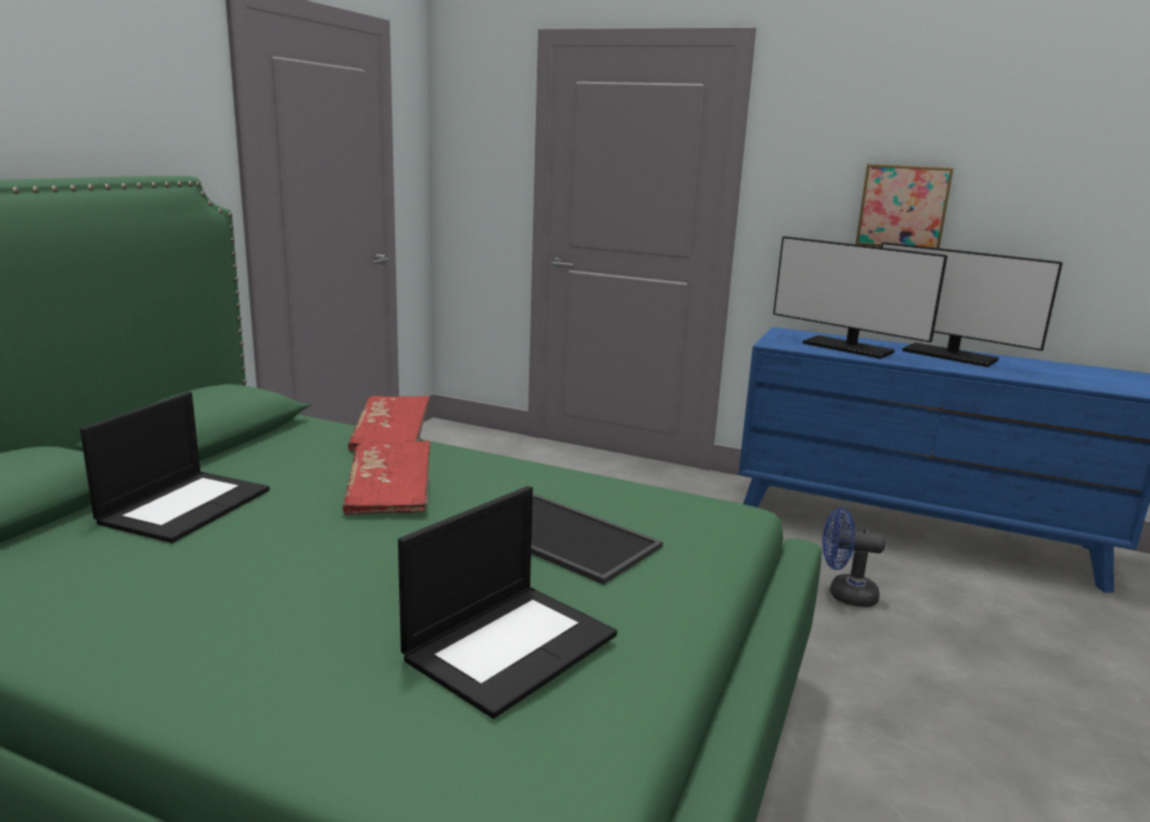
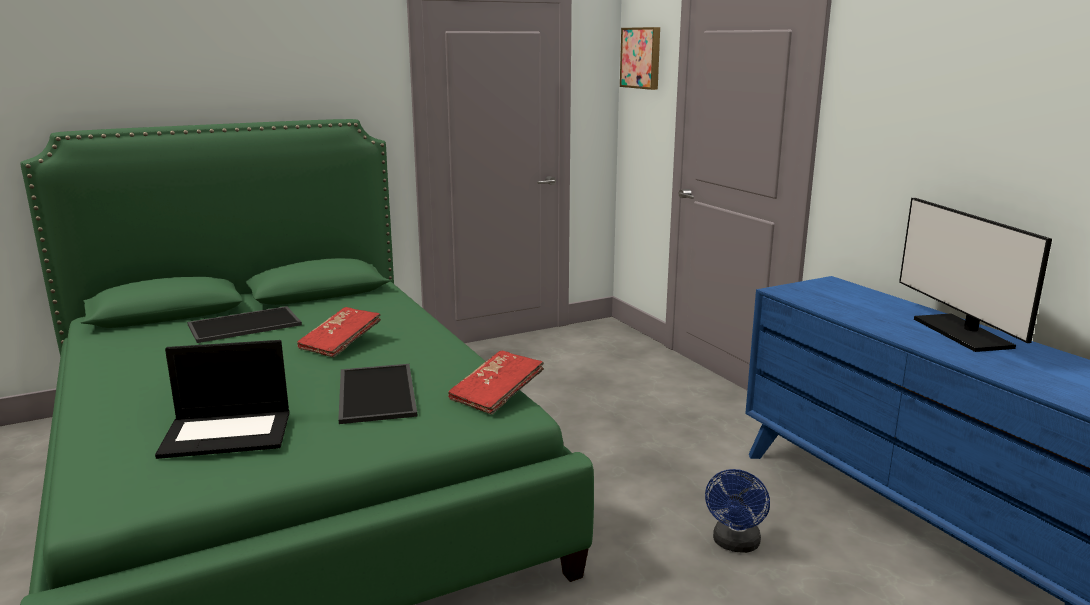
camera: 40 degrees right, 0 degrees up
laptop [80,392,270,543] -> tray [187,306,302,343]
red book [348,396,430,452] -> red book moved to [448,350,544,414]
monitor [773,236,948,359] -> none
blue fan [823,507,885,607] -> blue fan turned 120 degrees counterclockwise [705,469,770,553]
picture [856,164,954,248] -> picture moved to [620,27,660,90]

